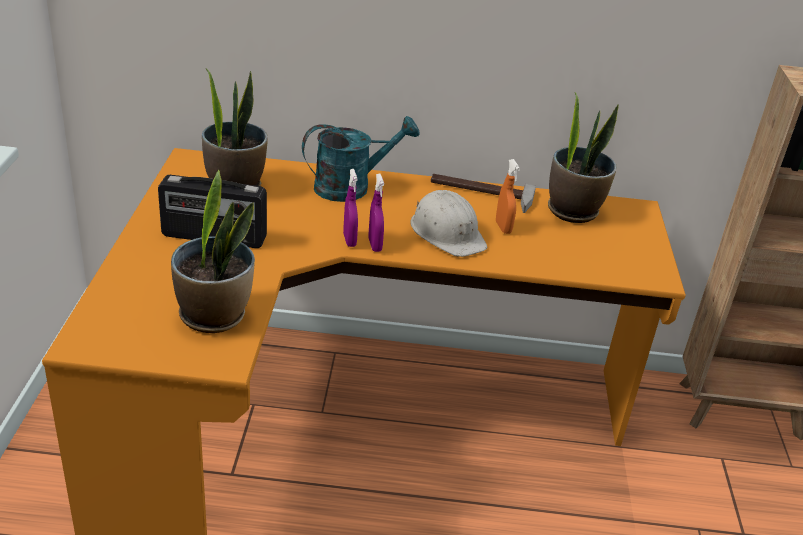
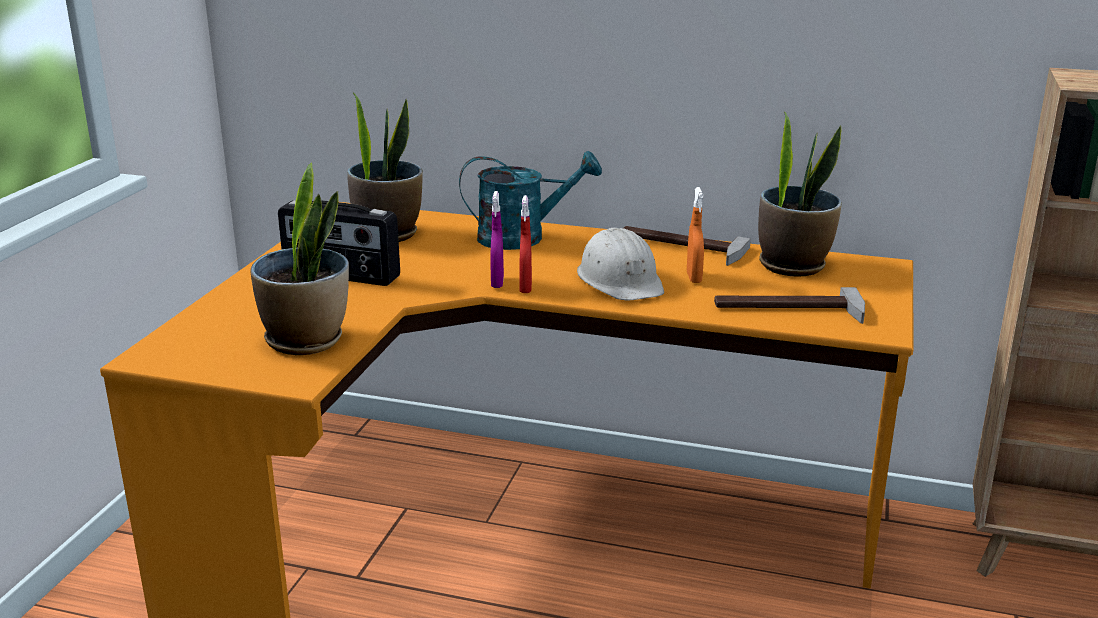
camera: 15 degrees right, 10 degrees down
purple spray bottle [368,174,384,252] -> red spray bottle [520,195,532,293]
none -> hammer [714,287,865,324]

